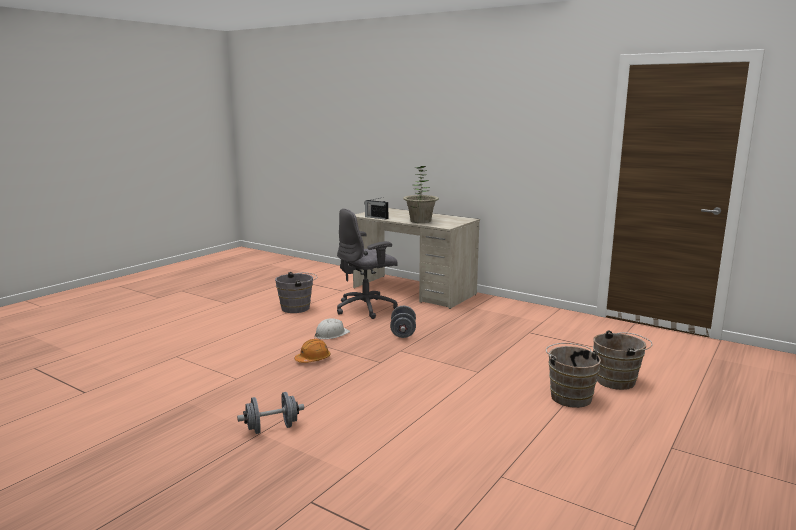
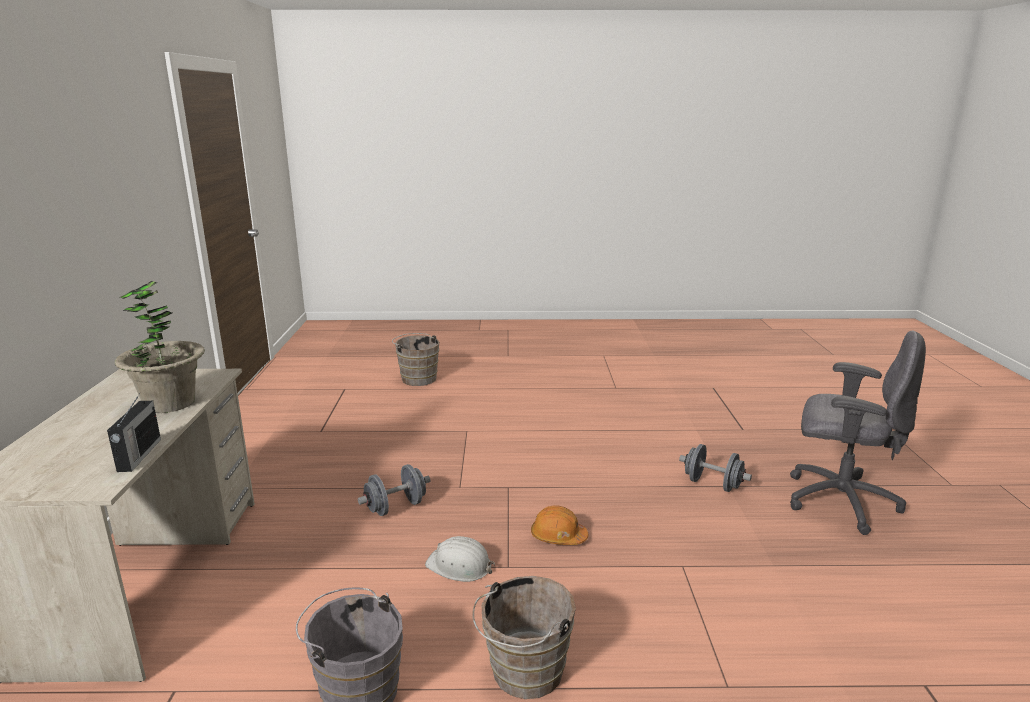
camera: 125 degrees left, 5 degrees up
grey office chair [337,209,398,319] -> grey office chair moved to [790,331,926,535]
brown bucket [546,343,601,408] -> brown bucket moved to [472,576,576,699]

